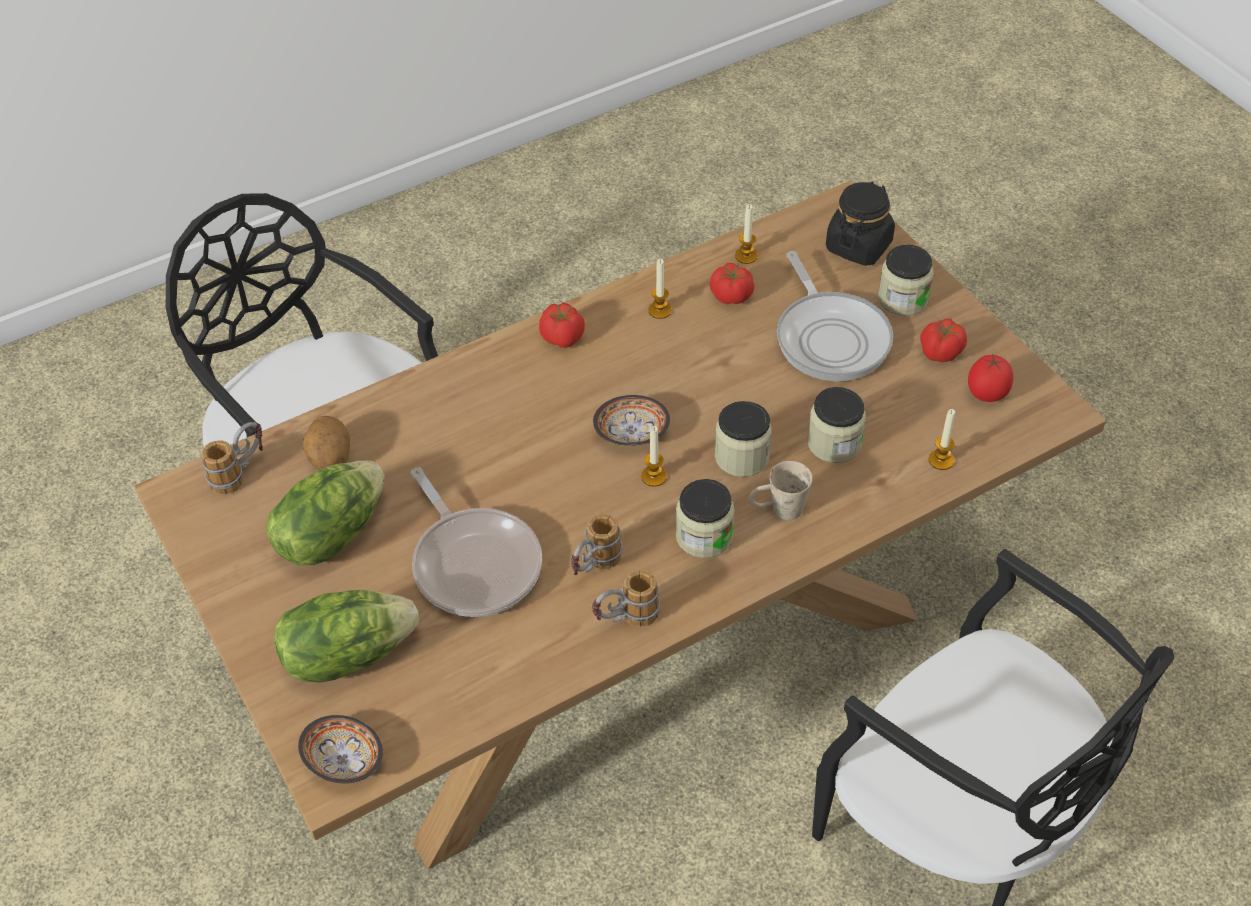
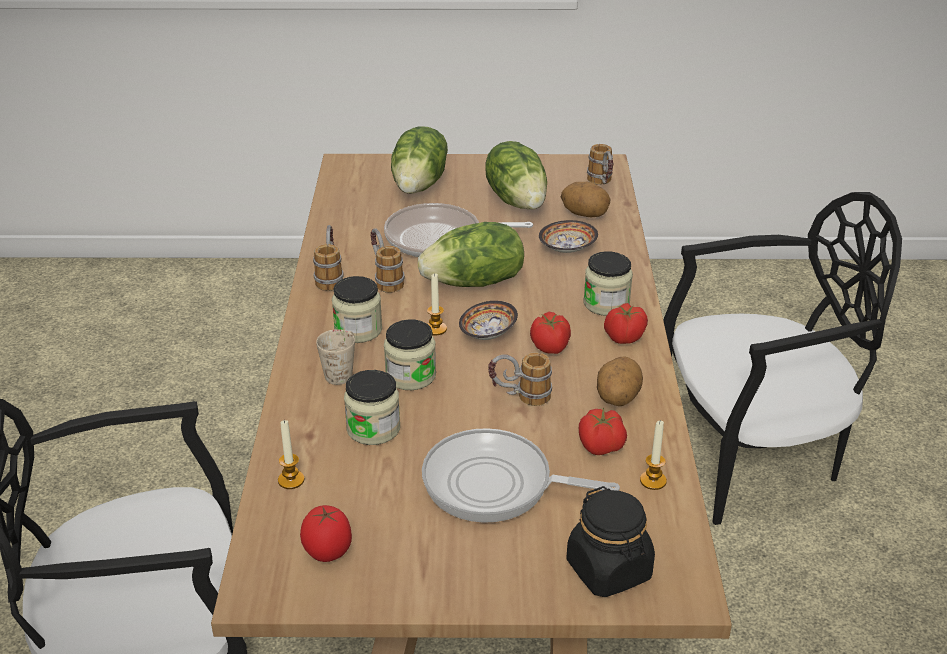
camera: 120 degrees right, 15 degrees down
bowl [298,715,383,784] -> bowl moved to [539,220,598,253]
candle [648,259,672,319] -> potato [597,356,643,406]
jar [878,245,934,316] -> jar moved to [584,251,633,316]
tomato [920,319,967,362] -> tomato moved to [530,312,571,354]
none -> lettuce [418,222,524,287]
none -> mug [488,352,552,406]

